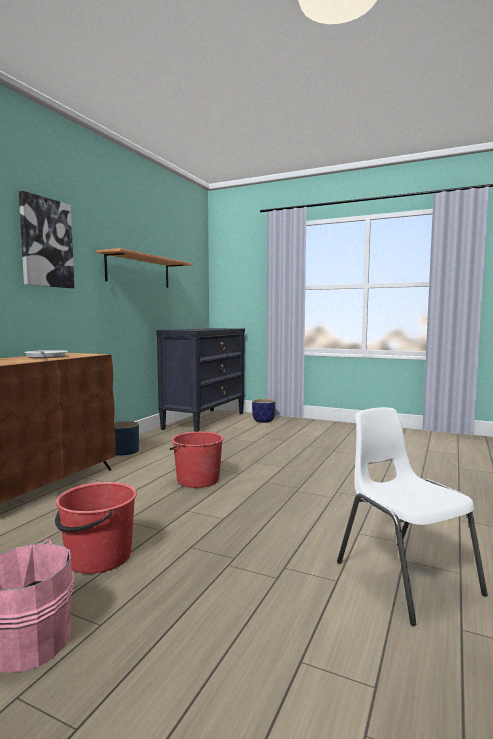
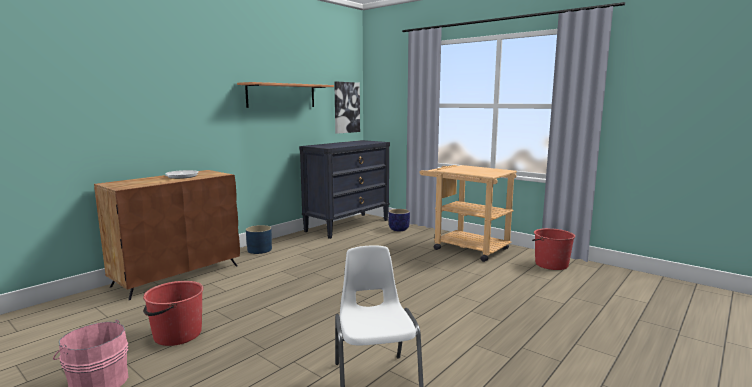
camera: 15 degrees right, 5 degrees up
picture [19,191,74,288] -> picture moved to [334,82,360,134]
red bucket [170,431,224,488] -> red bucket moved to [532,228,575,270]
none -> beige cart [419,165,517,262]

